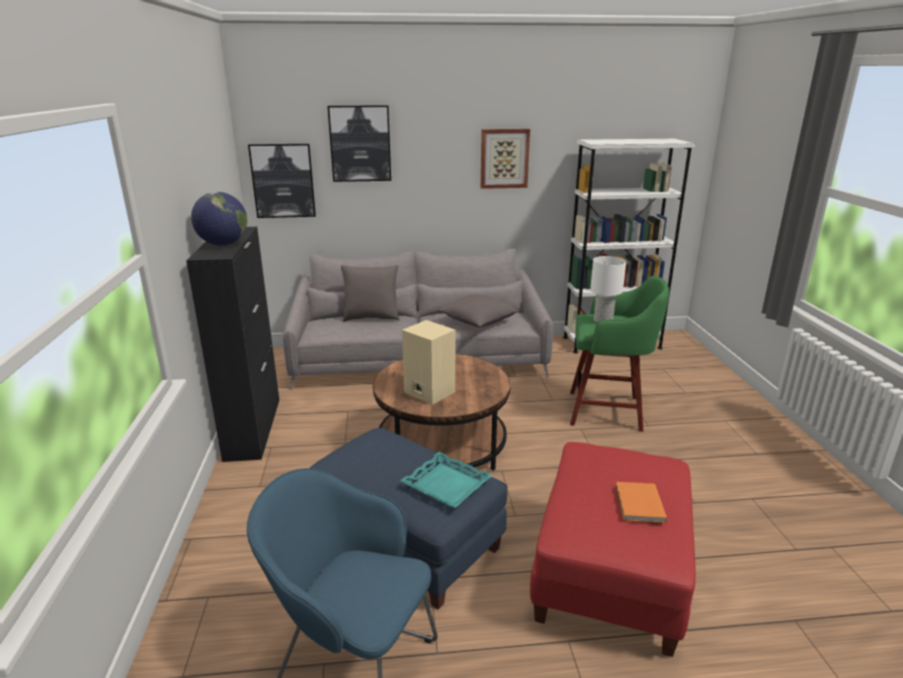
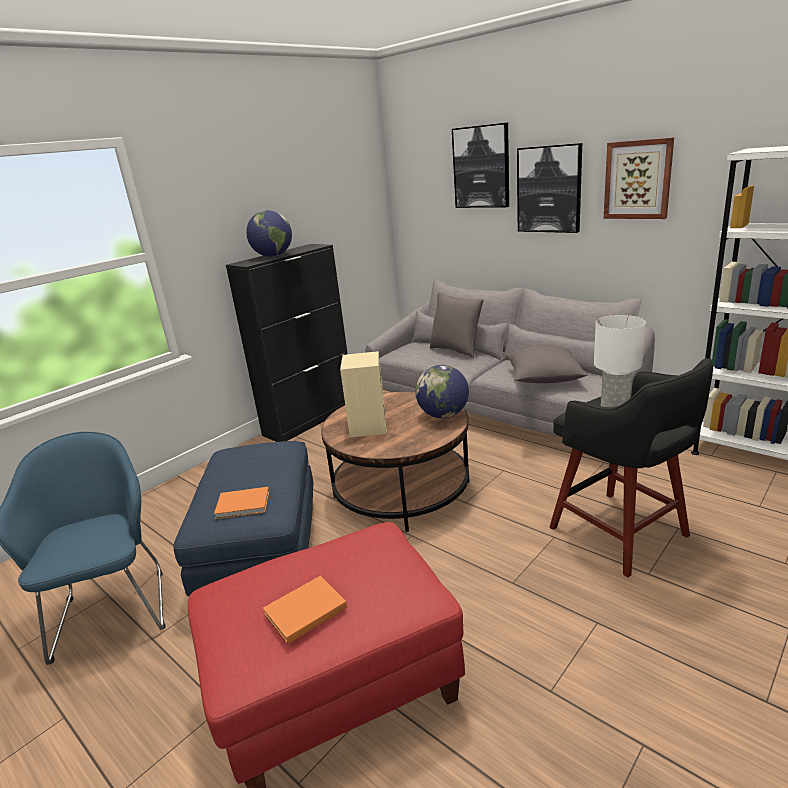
camera: 50 degrees right, 0 degrees up
picture [248,144,316,218] -> picture moved to [517,143,582,233]
turquoise tray [400,452,492,508] -> orange book [214,487,269,519]
green stool [570,276,669,432] -> black stool [549,358,713,577]
none -> globe [415,365,469,418]

